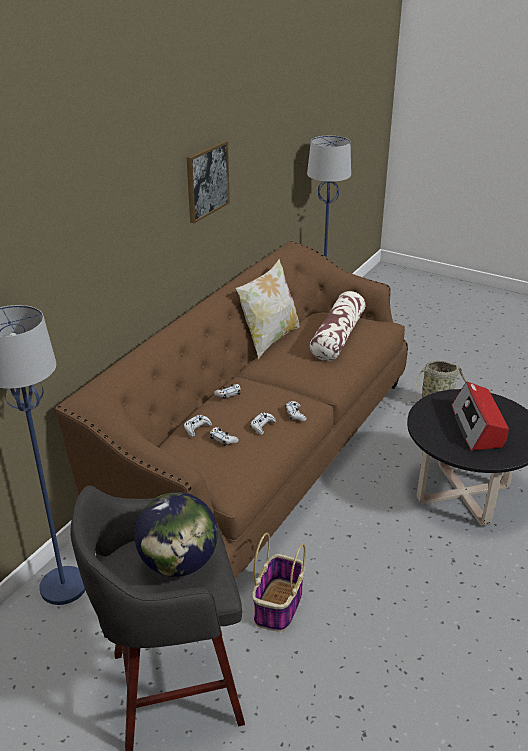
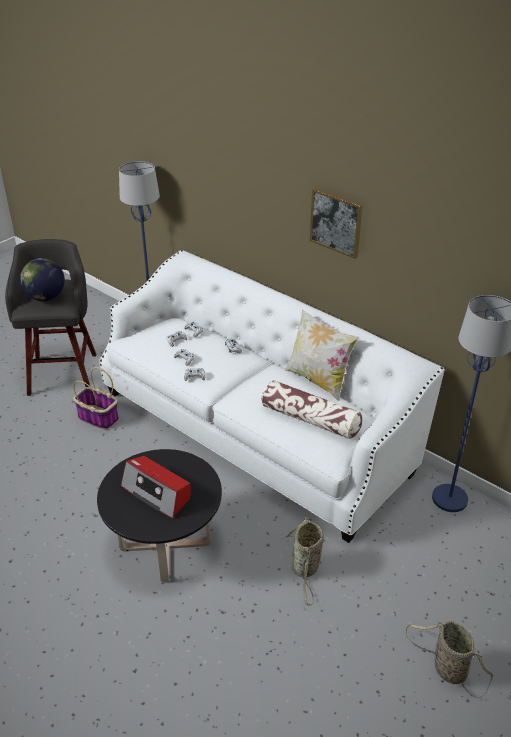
camera: 100 degrees right, 5 degrees up
brown sofa [55,241,408,580] -> white sofa [99,250,445,543]
radio [452,381,509,451] -> radio turned 150 degrees counterclockwise [121,456,191,518]
none -> basket [406,621,494,698]

